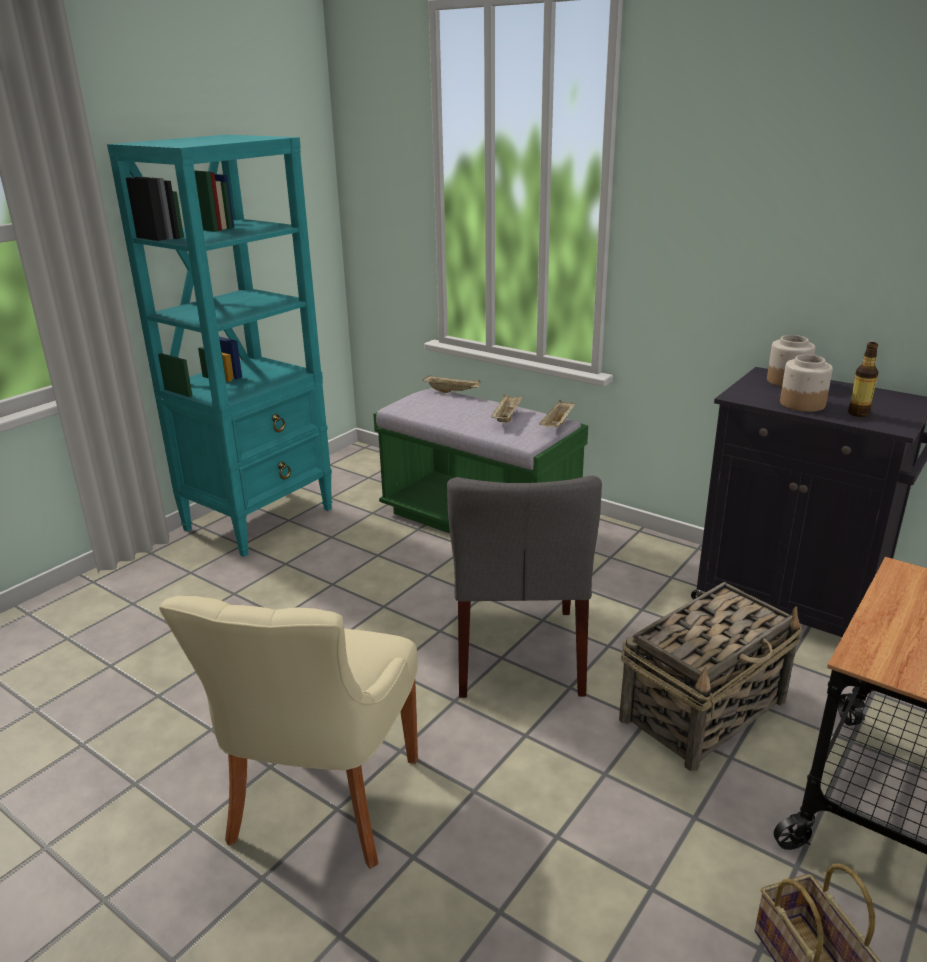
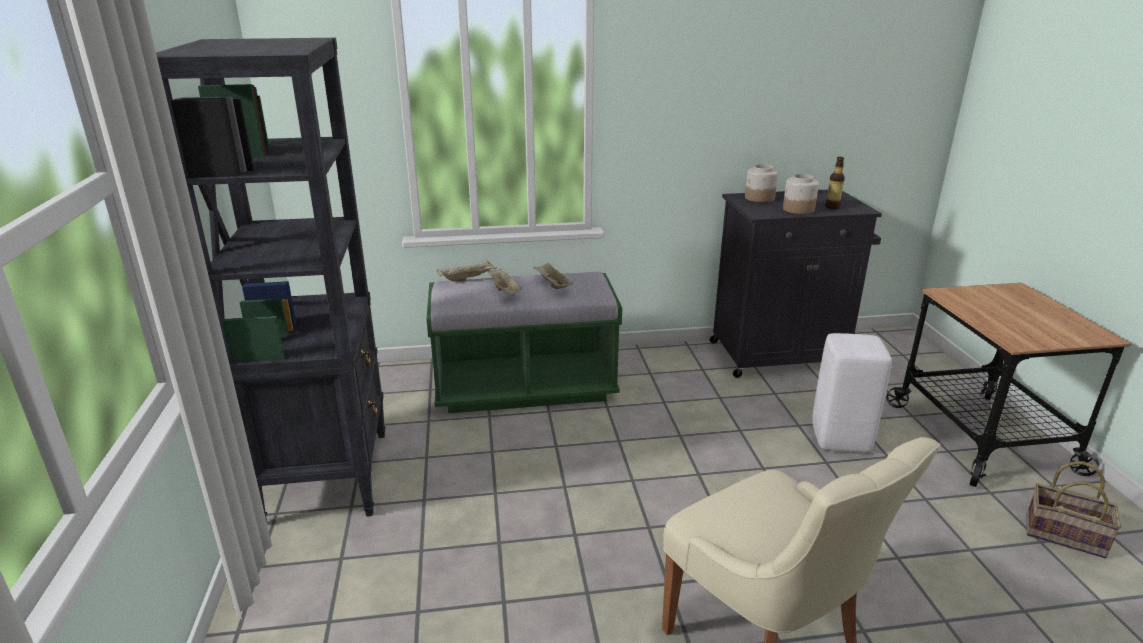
camera: 45 degrees left, 0 degrees up
turquoise bookcase [107,135,333,557] -> black bookcase [156,38,385,521]
grey chair [447,475,602,698] -> none
beige tray [539,400,575,427] -> beige tray moved to [488,269,522,294]
basket [619,582,802,771] -> white stool [812,333,892,452]

